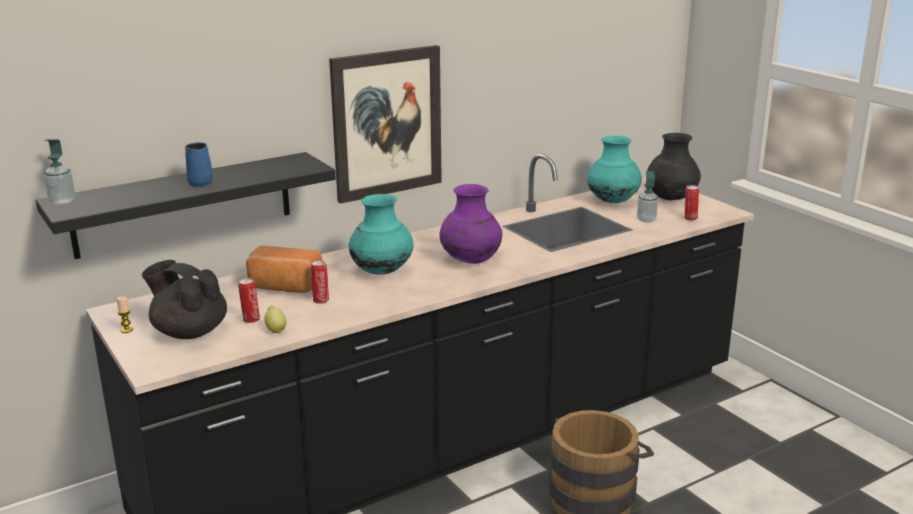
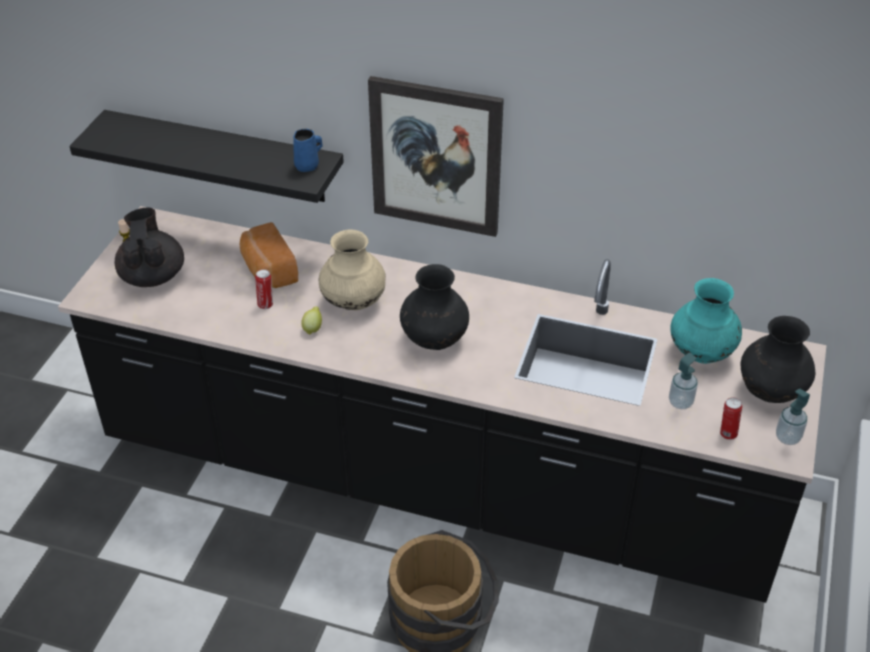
camera: 50 degrees right, 20 degrees up
soap dispenser [44,139,75,205] -> soap dispenser moved to [776,388,810,445]
blue mug [185,142,213,187] -> blue mug moved to [293,129,322,172]
can [238,278,260,323] -> none
lemon [264,306,287,333] -> lemon moved to [301,307,322,335]
turquoise vase [349,194,413,275] -> beige vase [319,229,386,310]
purple vase [440,184,502,264] -> black vase [400,264,469,350]

